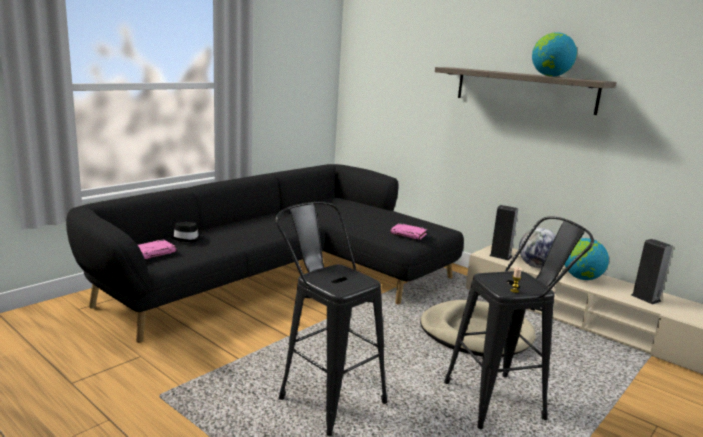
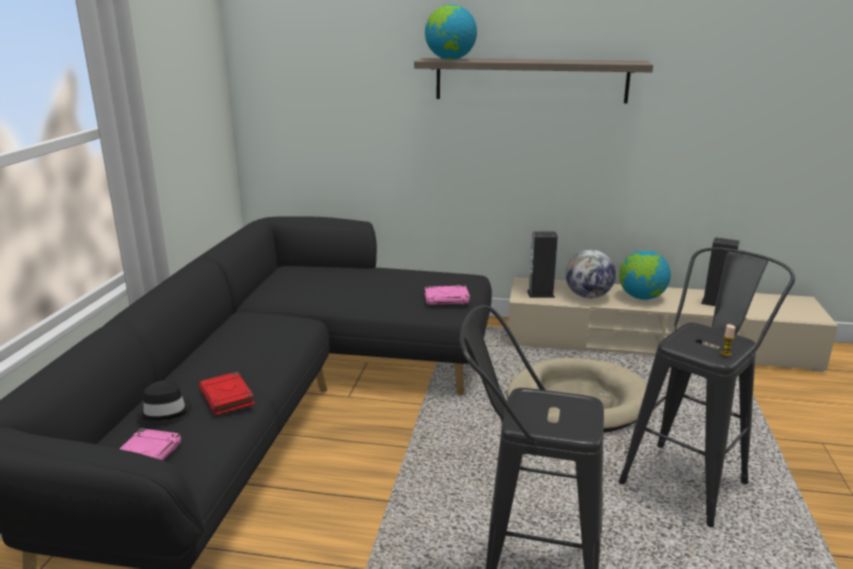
camera: 30 degrees left, 5 degrees up
globe [532,32,577,77] -> globe moved to [425,4,477,60]
none -> red book [199,372,255,415]

